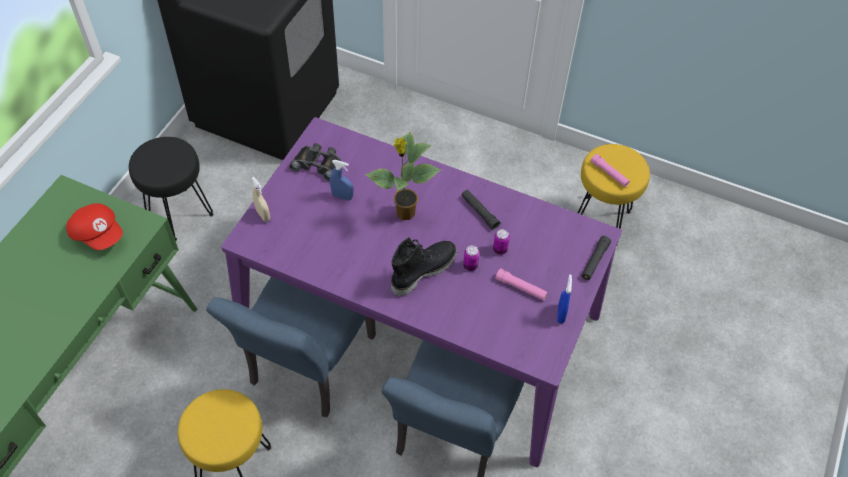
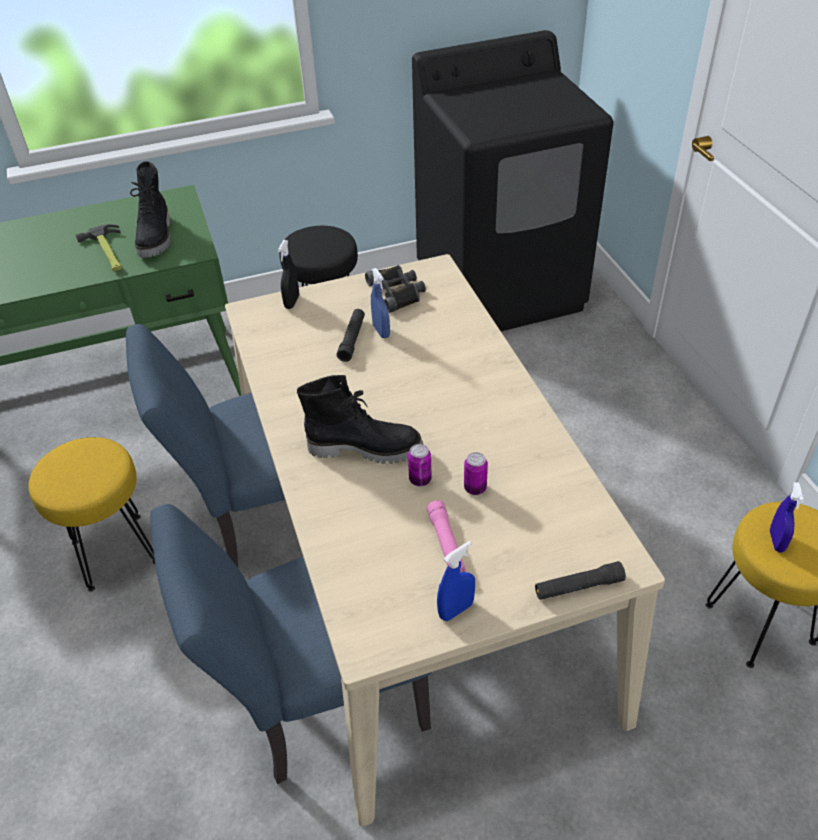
camera: 50 degrees right, 10 degrees down
red cap [66,203,123,250] -> black boot [130,161,171,258]
purple dining table [221,117,622,467] -> beige dining table [225,254,665,826]
beige spray bottle [252,177,270,222] -> black spray bottle [278,240,299,309]
potted plant [365,132,441,220] -> none
black flashlight [461,190,500,230] -> black flashlight moved to [337,309,365,362]
pink flashlight [591,154,630,187] -> blue spray bottle [770,482,804,553]
none -> hammer [76,224,123,271]

